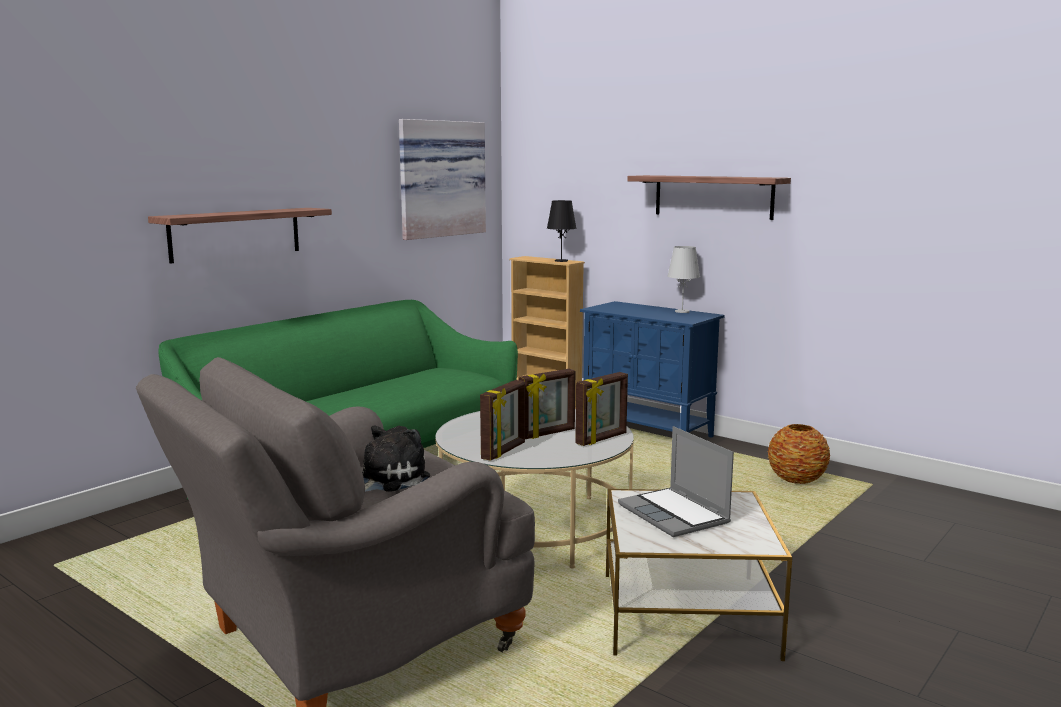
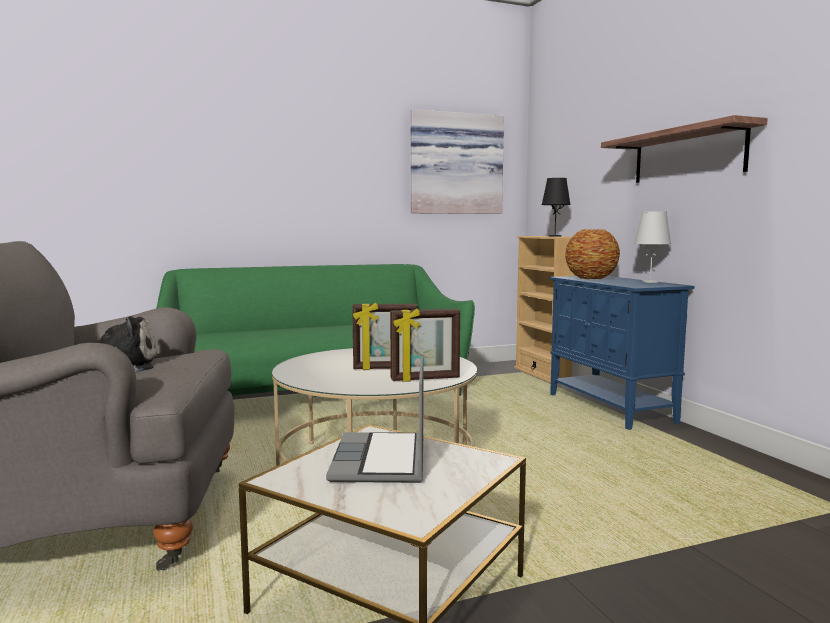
camera: 30 degrees right, 5 degrees down
shelf [148,208,332,264] -> none
picture frame [480,380,525,461] -> none
vase [768,424,830,484] -> vase moved to [565,229,620,279]

